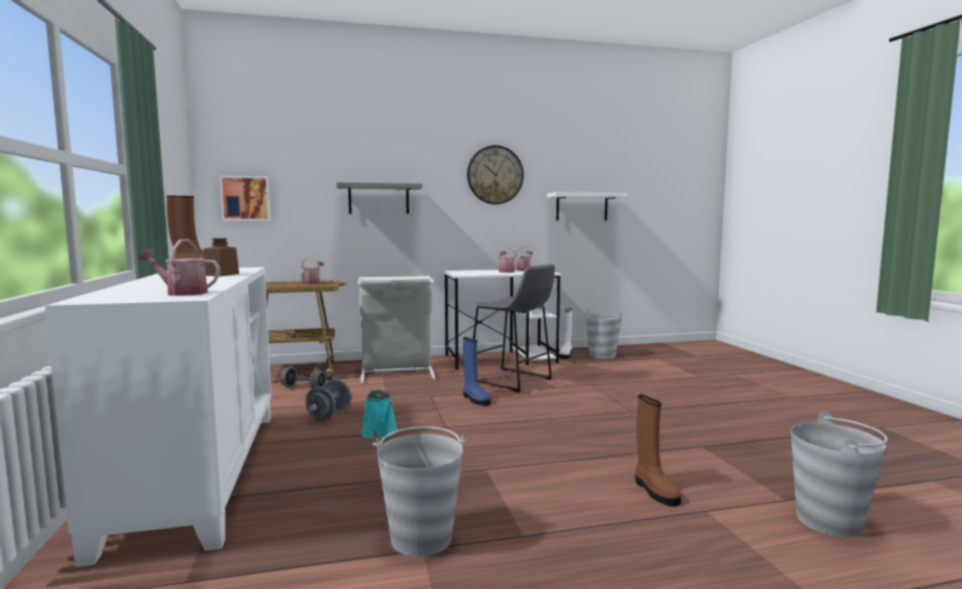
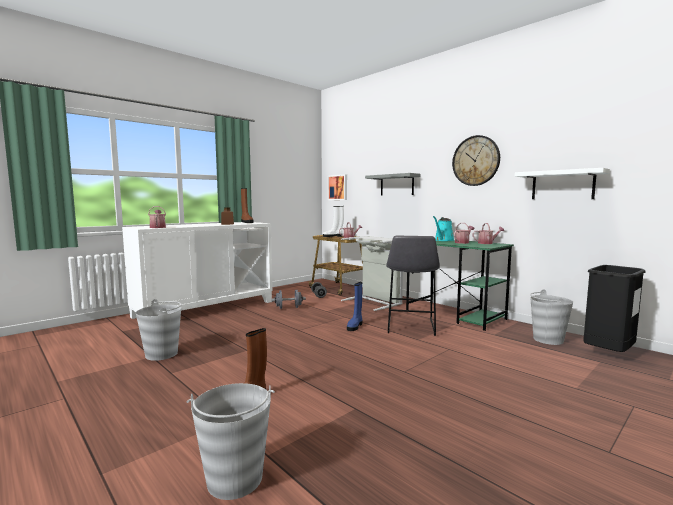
camera: 60 degrees right, 0 degrees up
turquoise watering can [361,389,398,439] -> turquoise watering can moved to [433,216,454,241]
white desk [443,269,562,370] -> green desk [406,240,514,331]
white boot [559,308,572,359] -> white boot moved to [323,206,344,237]
none -> black trash can [583,265,646,352]

